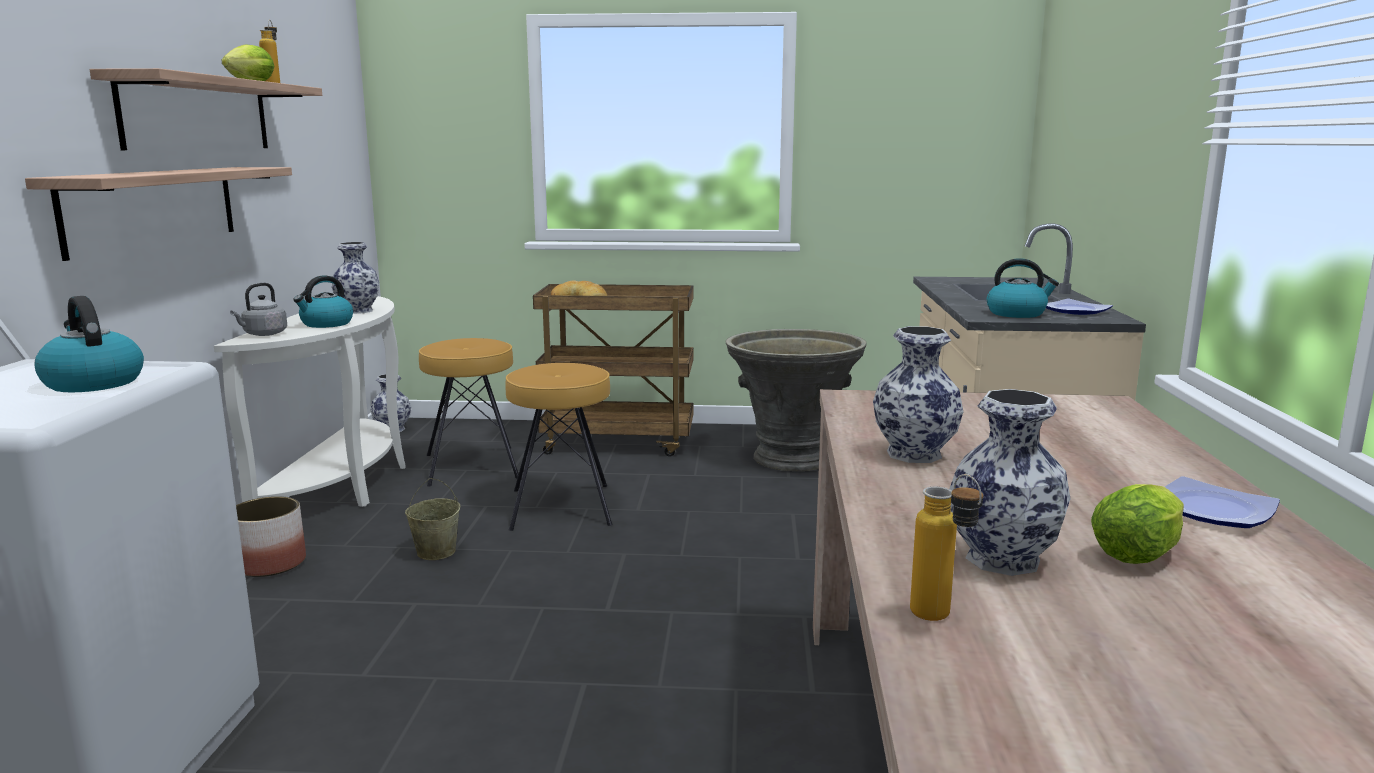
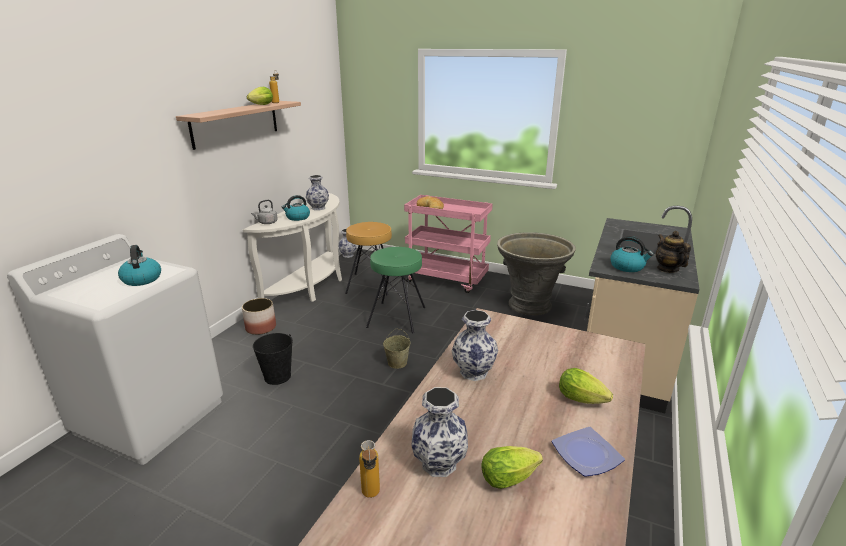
camera: 20 degrees right, 10 degrees up
shelf [25,167,292,261] -> none
beige bucket [405,478,460,560] -> beige bucket moved to [383,328,411,369]
brown stool [505,363,612,531] -> green stool [366,247,425,333]
brown cart [533,284,694,457] -> pink cart [404,195,493,293]
plate [1046,298,1113,315] -> teapot [656,231,691,273]
none -> black bucket [253,333,293,385]
none -> lettuce [559,368,613,404]

